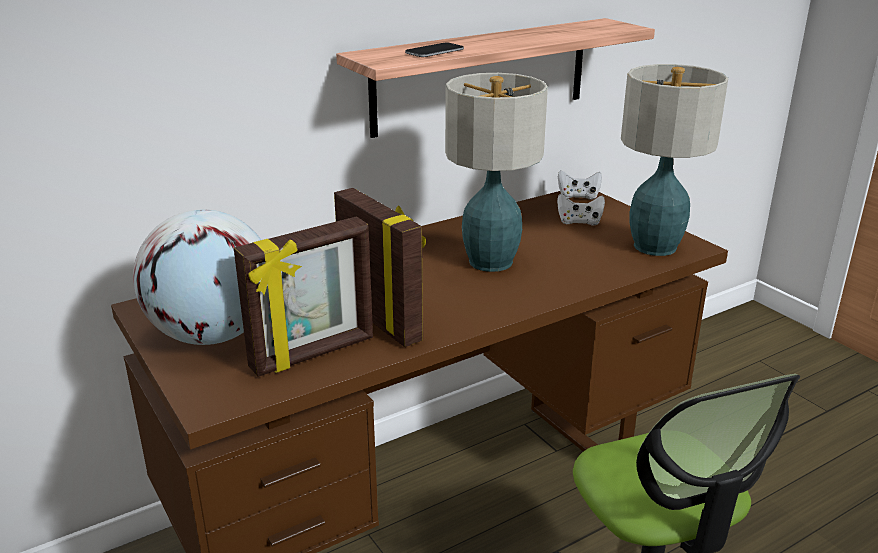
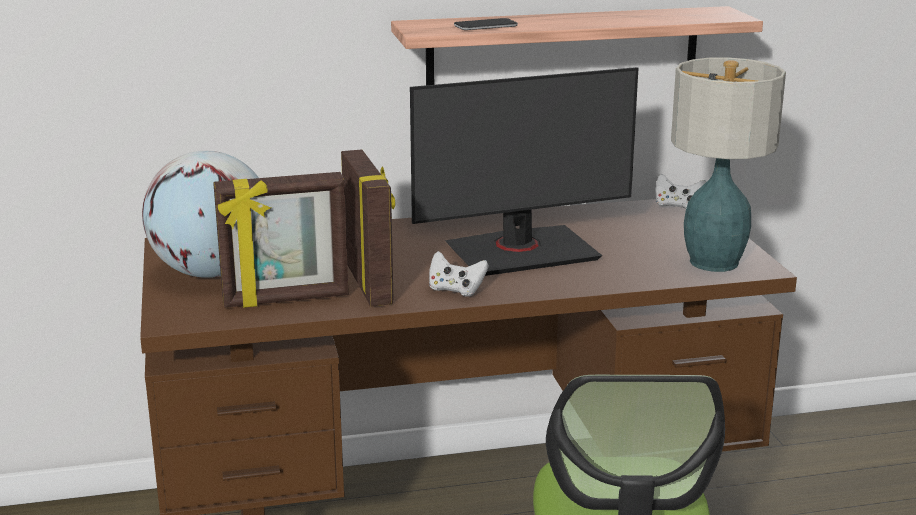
camera: 20 degrees right, 5 degrees down
table lamp [445,73,548,272] -> monitor [410,67,638,276]
white game controller [557,194,605,226] -> white game controller moved to [429,251,489,297]

